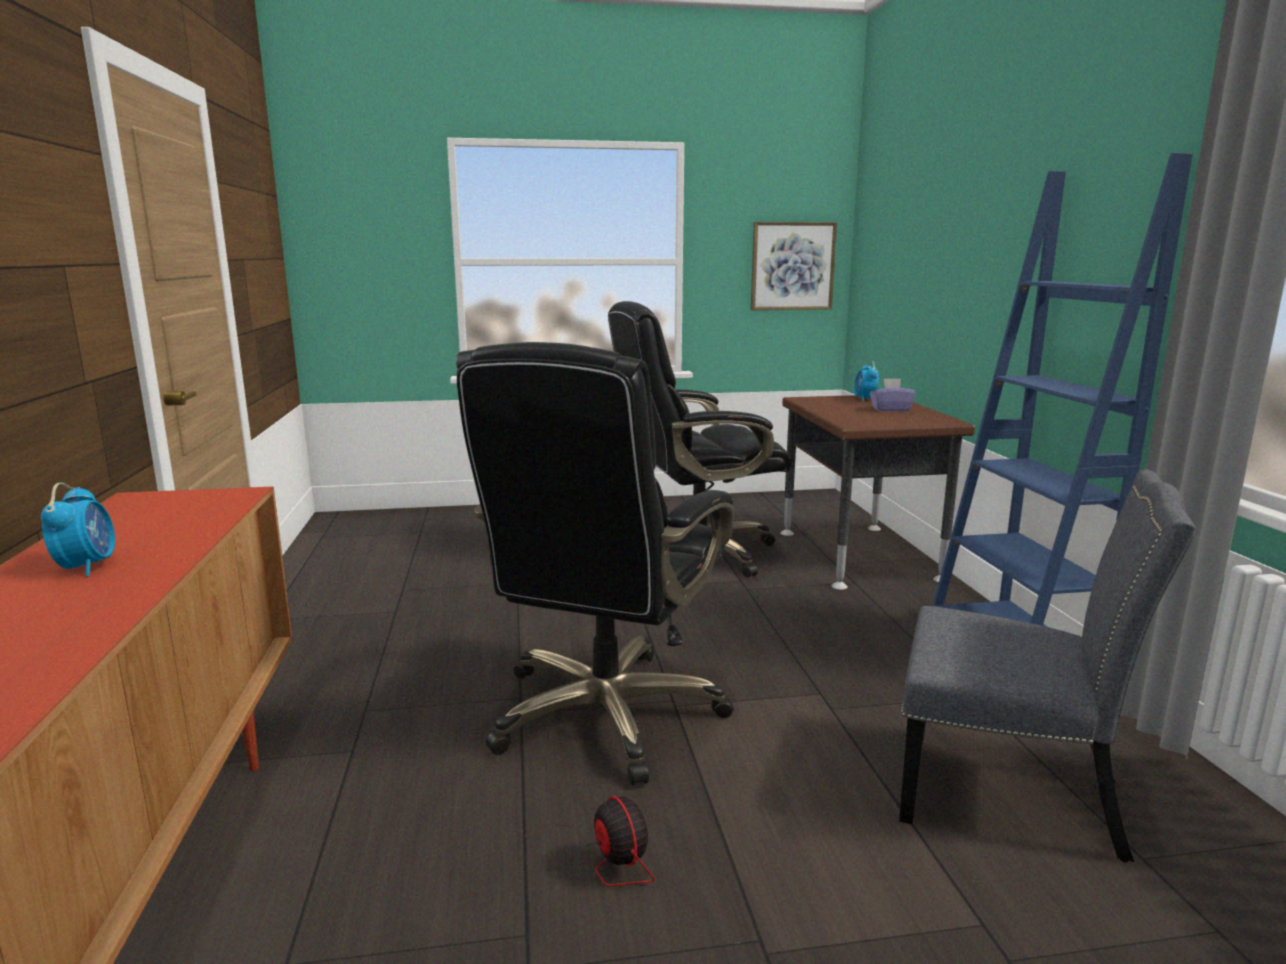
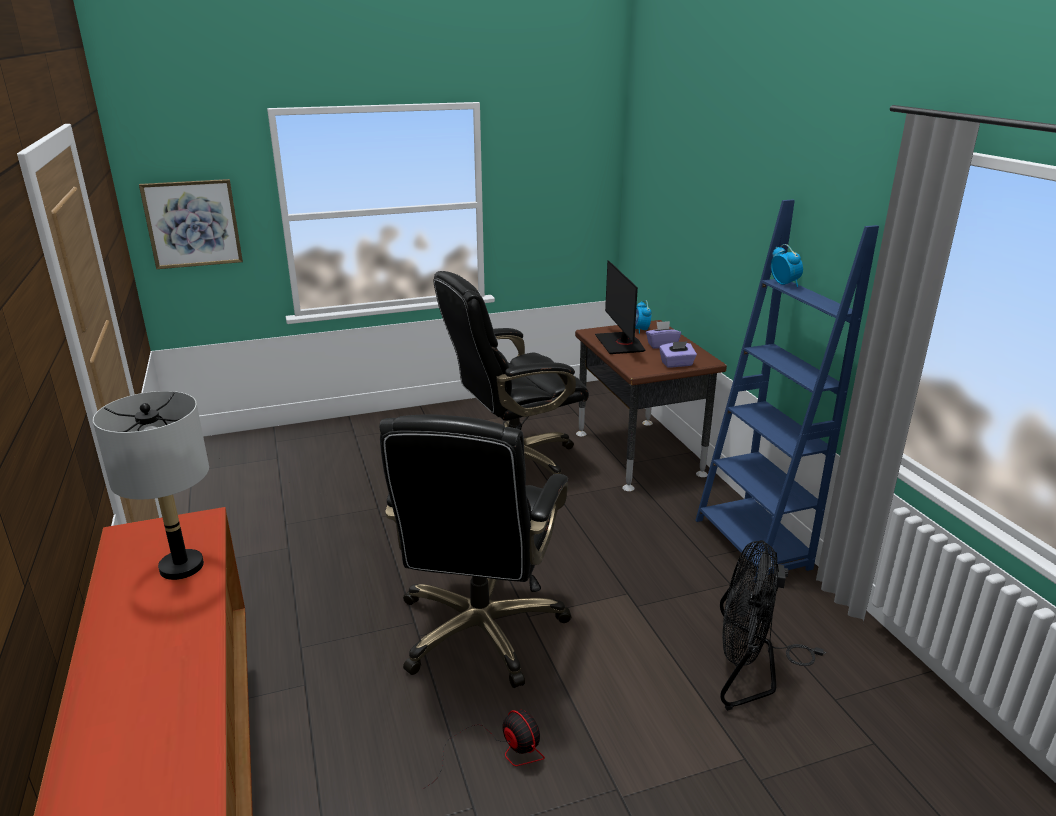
camera: 10 degrees left, 10 degrees up
alarm clock [41,483,115,577] -> alarm clock moved to [771,244,803,287]
picture [751,222,837,310] -> picture moved to [139,179,243,269]
grey chair [899,470,1196,862] -> black fan [720,540,826,711]
none -> grey table lamp [93,391,209,580]
none -> monitor [595,260,645,354]
none -> purple tissue box [659,341,697,368]

